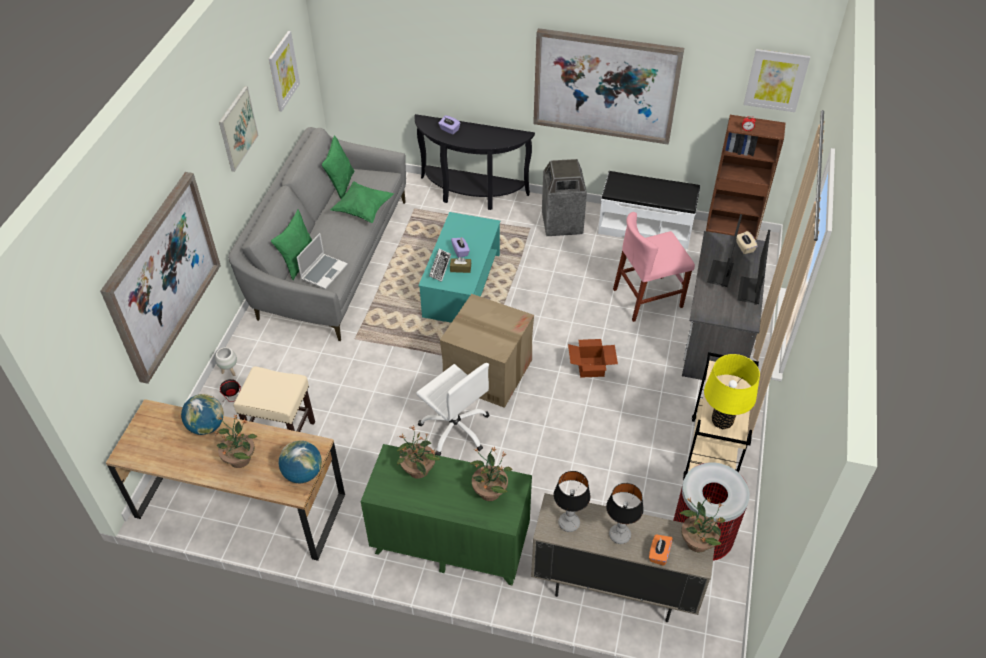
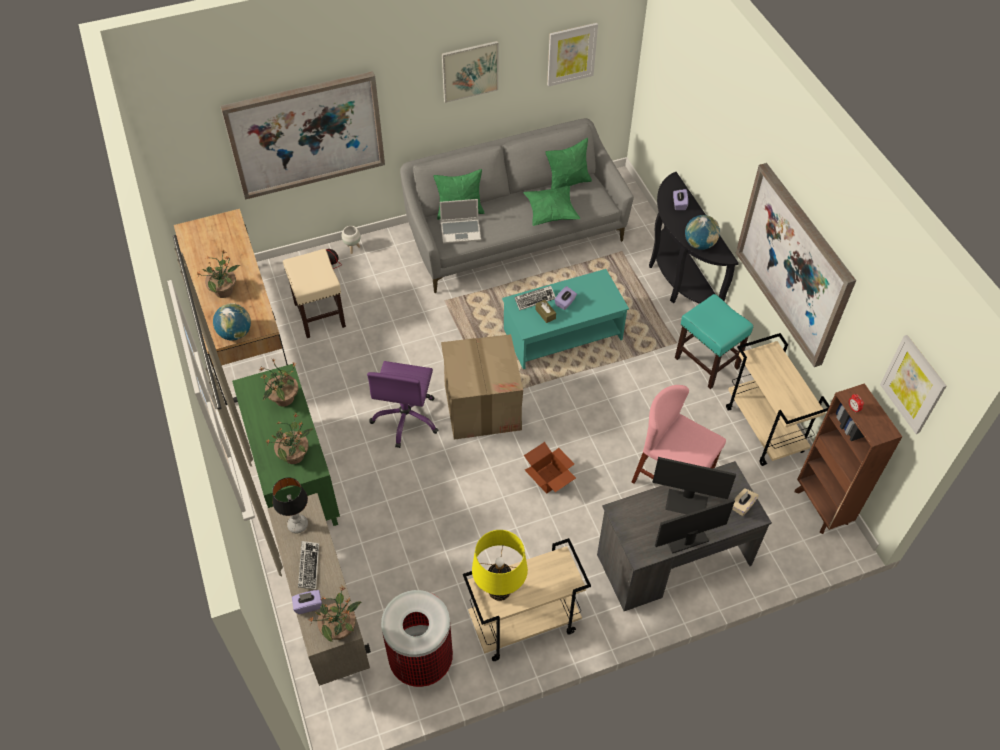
camera: 55 degrees right, 5 degrees up
globe [181,394,224,435] -> globe moved to [685,215,720,250]
white office chair [416,363,489,456] -> purple office chair [367,361,438,448]
trash can [542,159,587,236] -> turquoise stool [675,294,753,389]
white bench [598,171,700,249] -> beige cart [726,333,830,466]
table lamp [606,483,644,544] -> keyboard [298,541,319,590]
orange tissue box [649,535,673,566] -> purple tissue box [292,590,322,614]
monitor [707,214,742,287] -> monitor turned 150 degrees counterclockwise [652,457,736,514]

